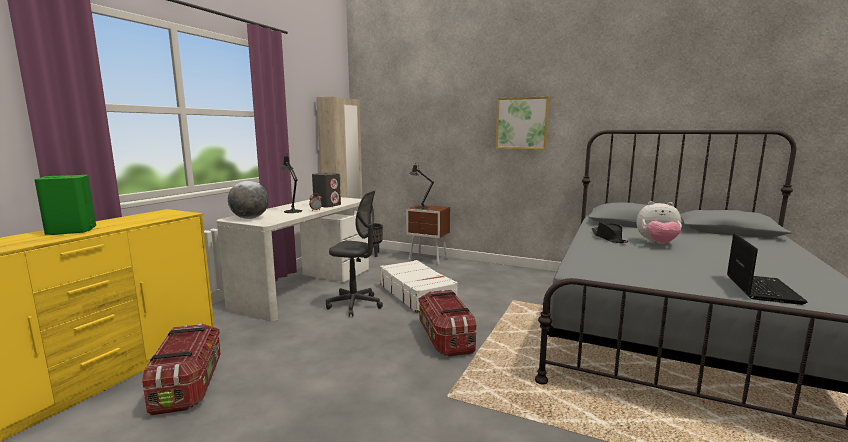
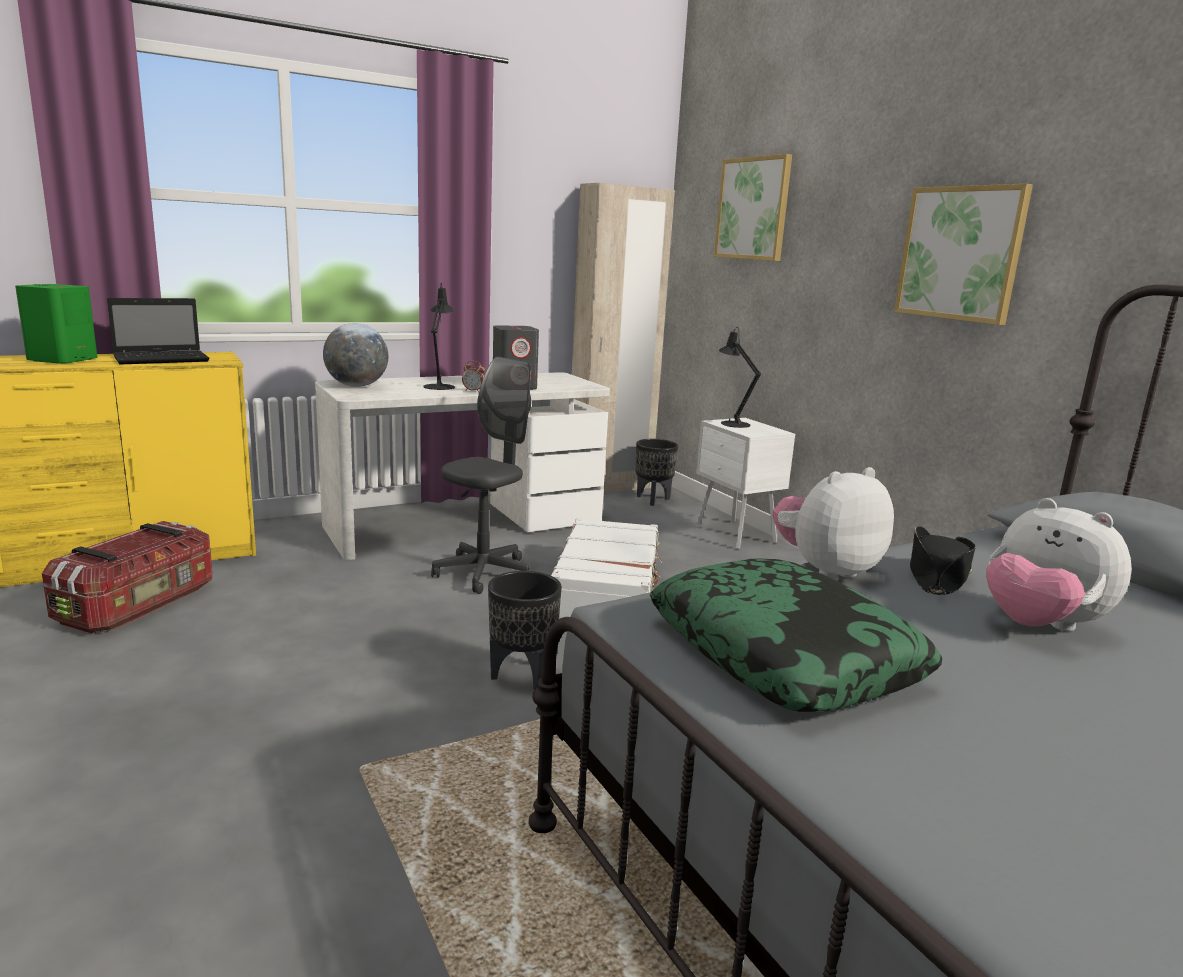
camera: 35 degrees right, 5 degrees up
grey office chair [326,190,383,317] -> grey office chair turned 105 degrees counterclockwise [431,357,532,594]
brown nightstand [406,205,450,265] -> white nightstand [696,418,795,550]
storage box [419,290,476,357] -> black planter [488,571,562,690]
laptop [727,233,808,305] -> laptop moved to [107,298,210,365]
none -> pillow [650,558,942,712]
none -> picture [714,154,792,261]
none -> plush toy [773,467,894,581]

